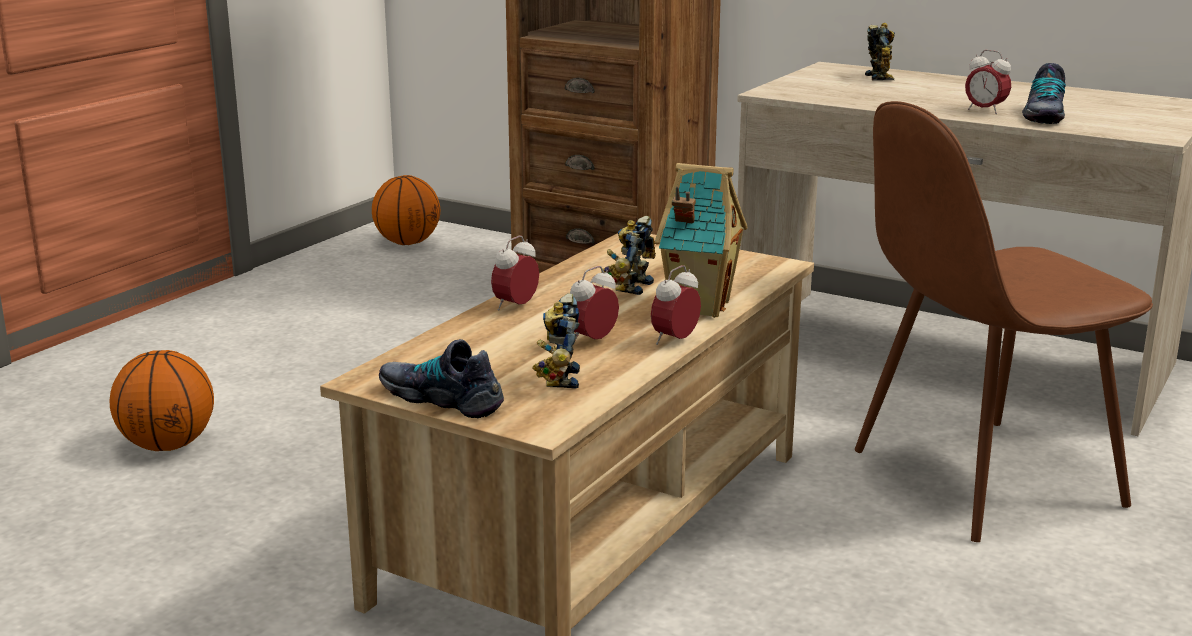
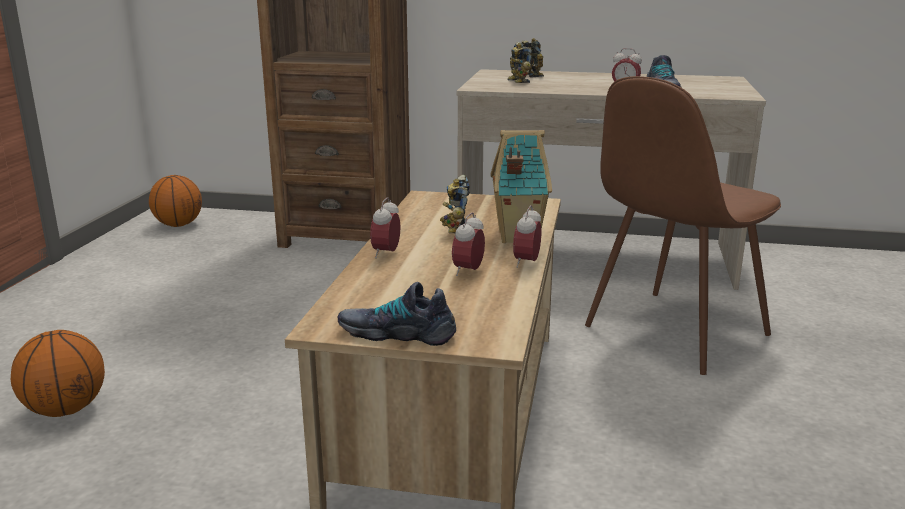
camera: 20 degrees left, 0 degrees up
toy robot [533,293,580,389] -> toy robot moved to [507,42,532,83]

